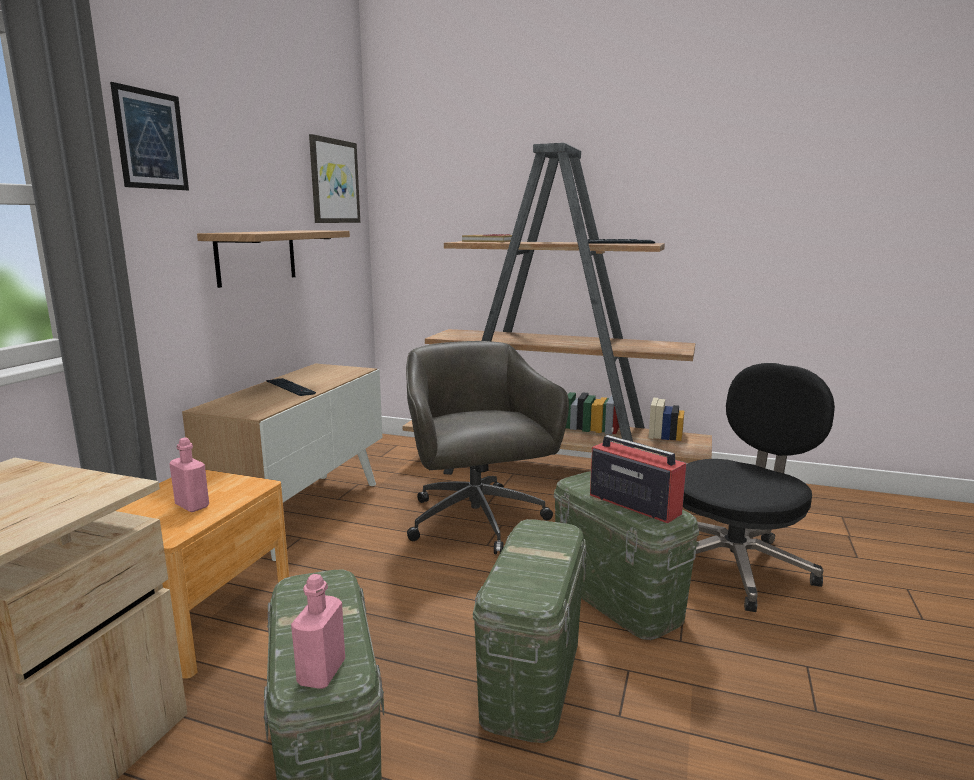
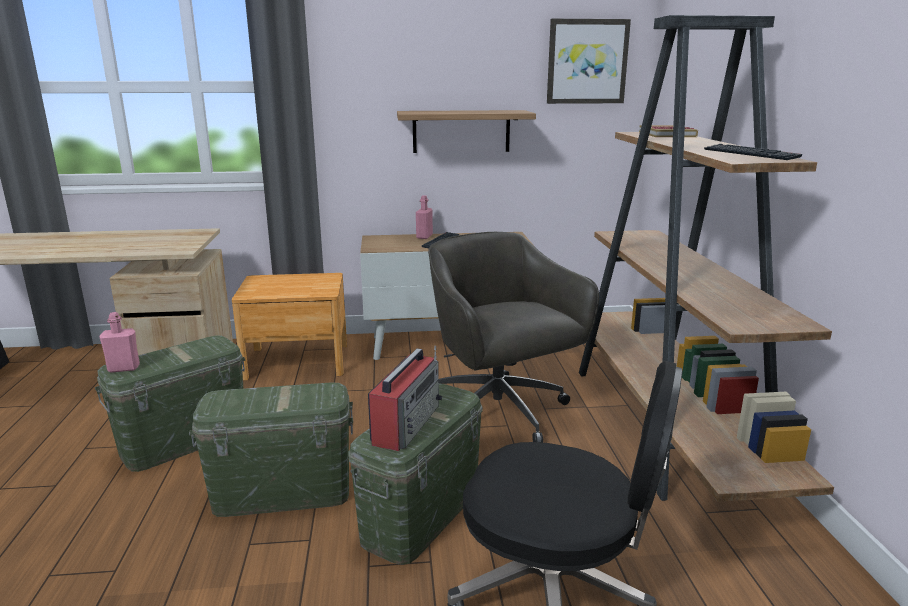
camera: 65 degrees right, 5 degrees up
picture [110,82,189,190] -> none
pink bottle [169,437,209,512] -> pink bottle moved to [416,195,433,239]
grey office chair [406,341,569,554] -> grey office chair turned 75 degrees counterclockwise [428,232,599,443]

